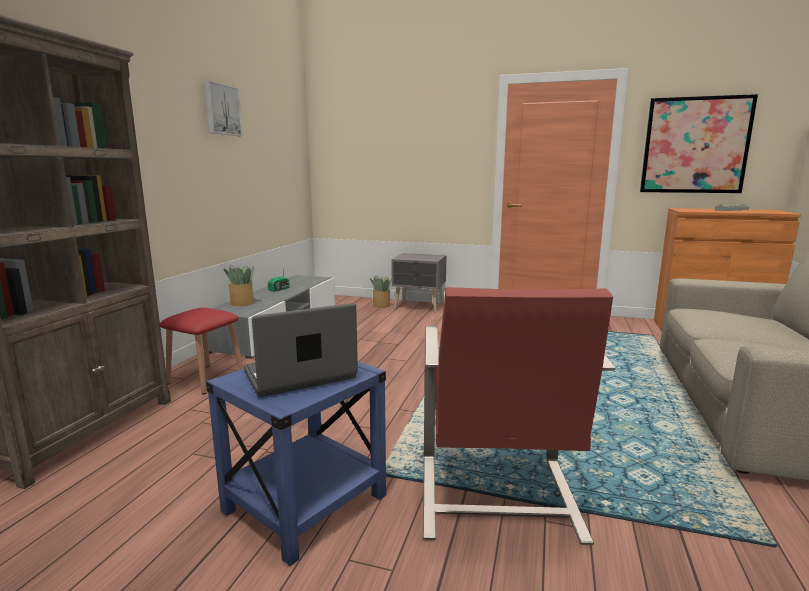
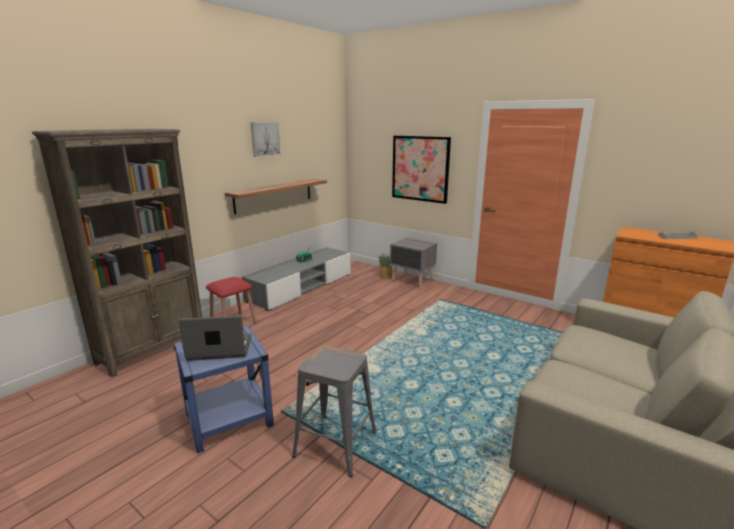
camera: 20 degrees right, 5 degrees up
potted plant [223,264,255,306] -> none
red armchair [423,287,615,545] -> grey stool [292,345,376,477]
picture [640,94,758,193] -> picture moved to [392,136,451,204]
none -> shelf [225,179,327,214]

